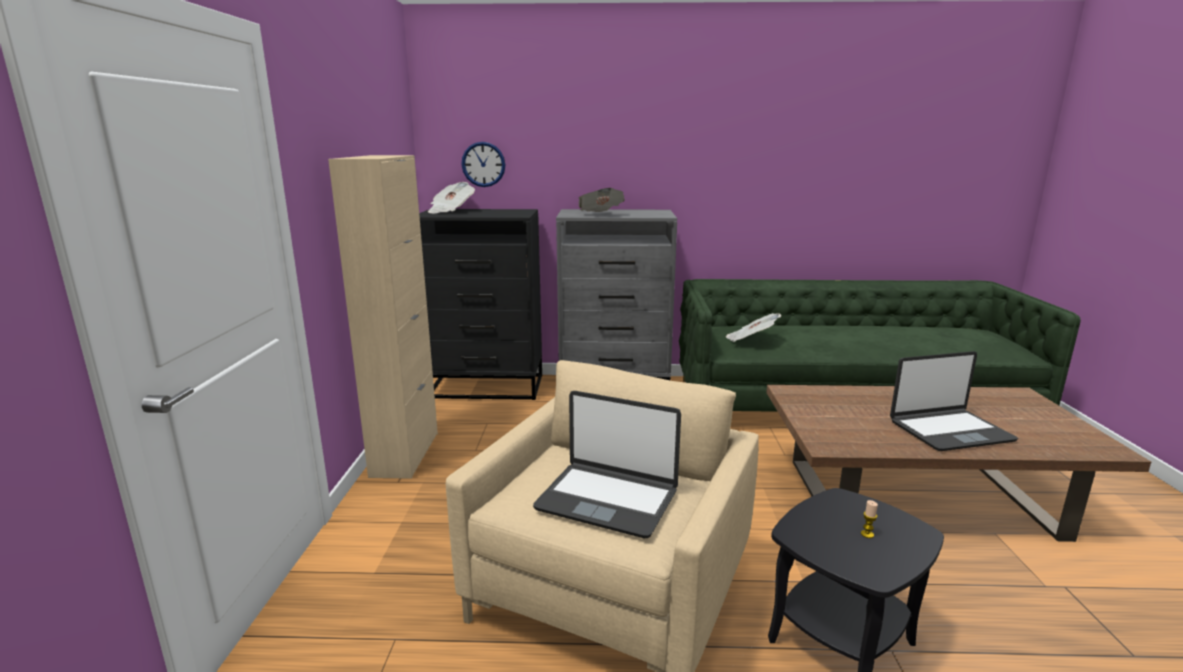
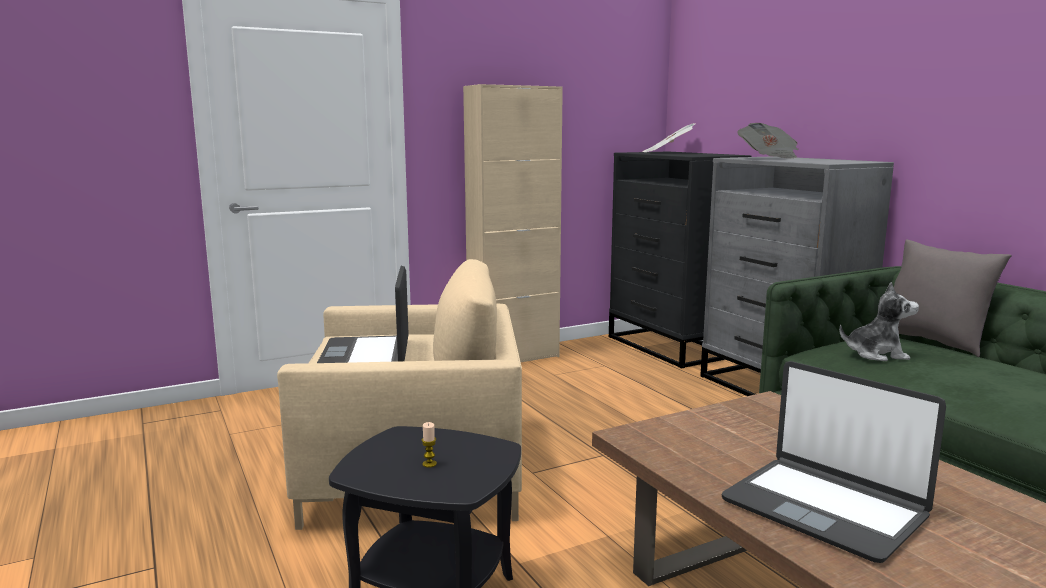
camera: 60 degrees right, 5 degrees down
wall clock [461,142,505,187] -> none
newspaper [726,313,781,342] -> plush toy [839,282,919,361]
none -> grey pillow [894,240,1012,357]

